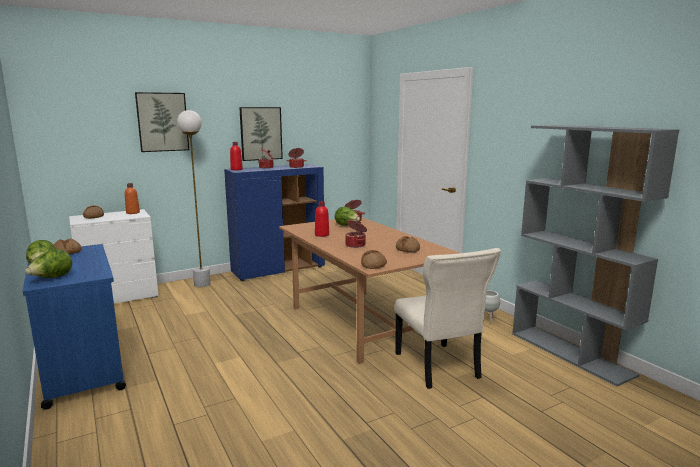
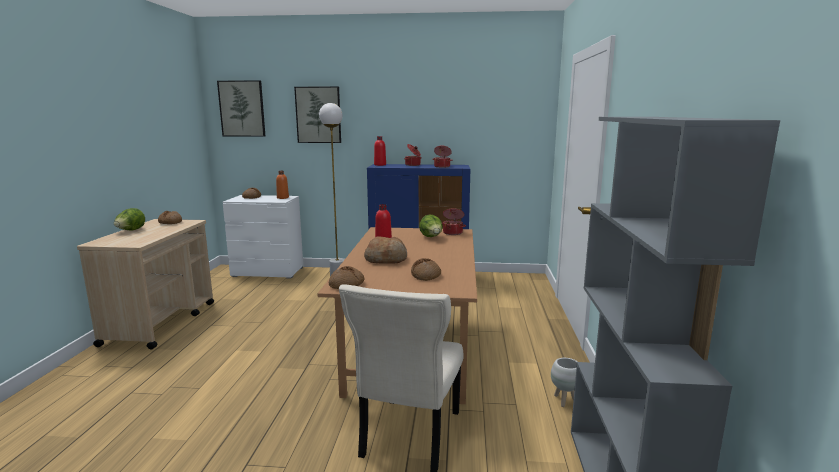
camera: 35 degrees right, 0 degrees up
blue cart [23,244,126,410] -> beige cart [77,219,214,349]
lettuce [25,249,72,278] -> none
picture [239,107,283,161] -> picture moved to [217,80,265,137]
cooking pot [346,220,367,248] -> bread [364,236,407,264]

